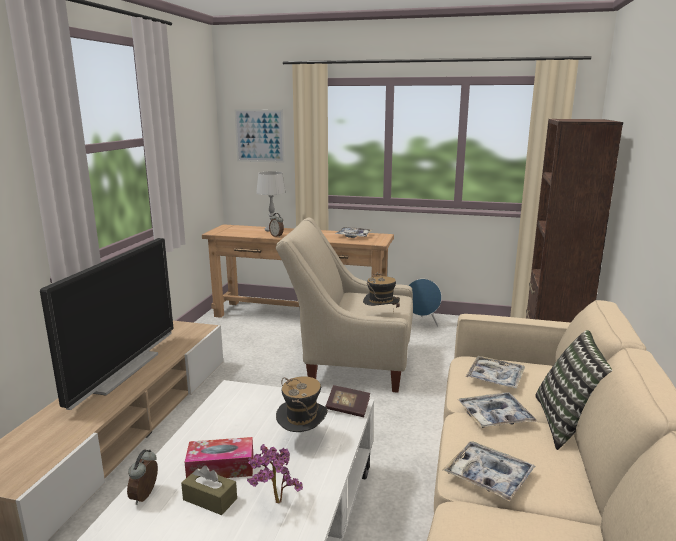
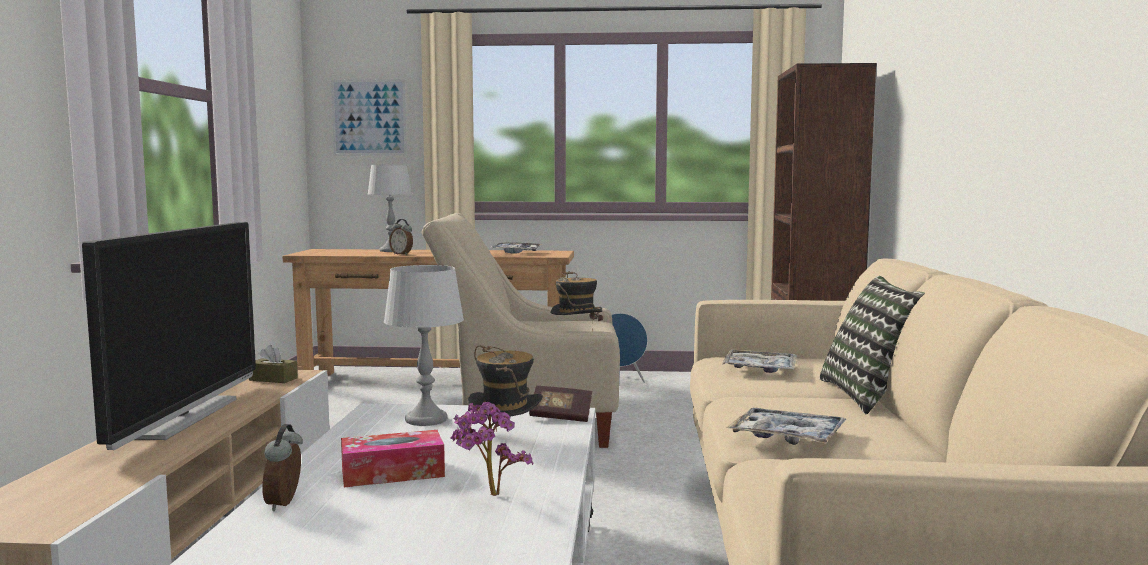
camera: 10 degrees left, 10 degrees down
brown tissue box [181,465,237,515] -> brown tissue box moved to [249,345,298,383]
tray [458,392,537,428] -> none
none -> grey table lamp [384,265,464,426]

